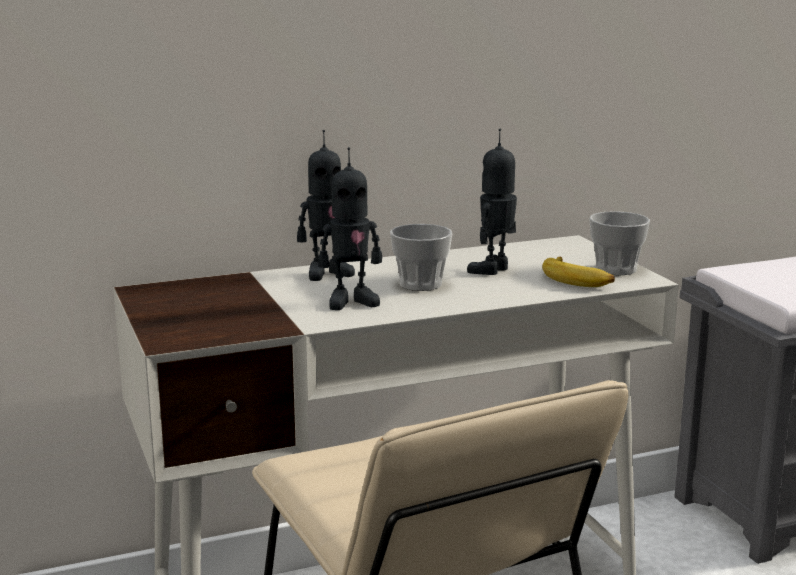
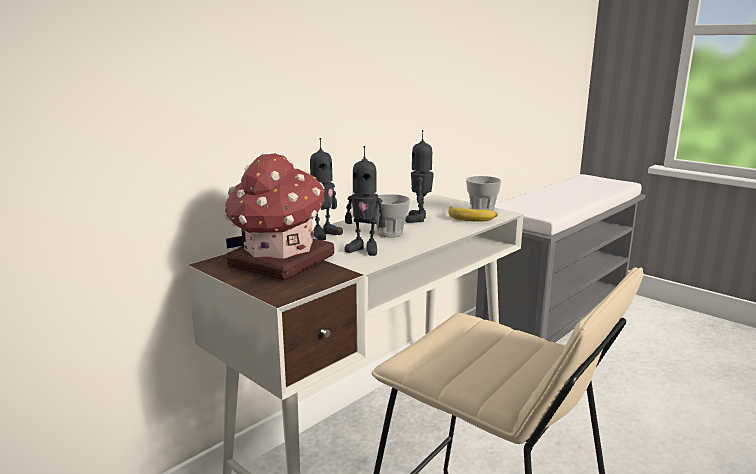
camera: 25 degrees left, 0 degrees up
toy robot [318,147,382,310] -> toy robot turned 60 degrees clockwise [344,146,386,256]
none -> toy house [224,153,334,280]

